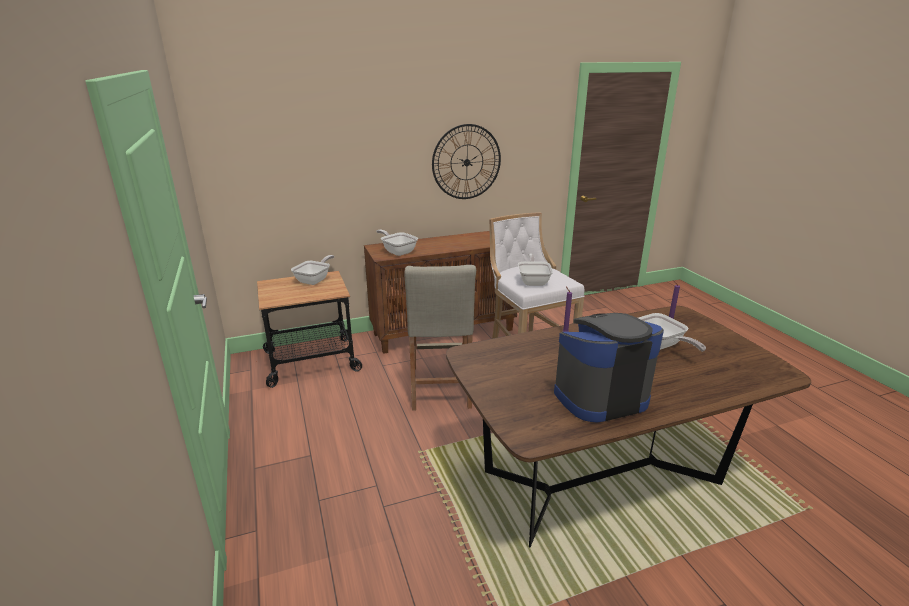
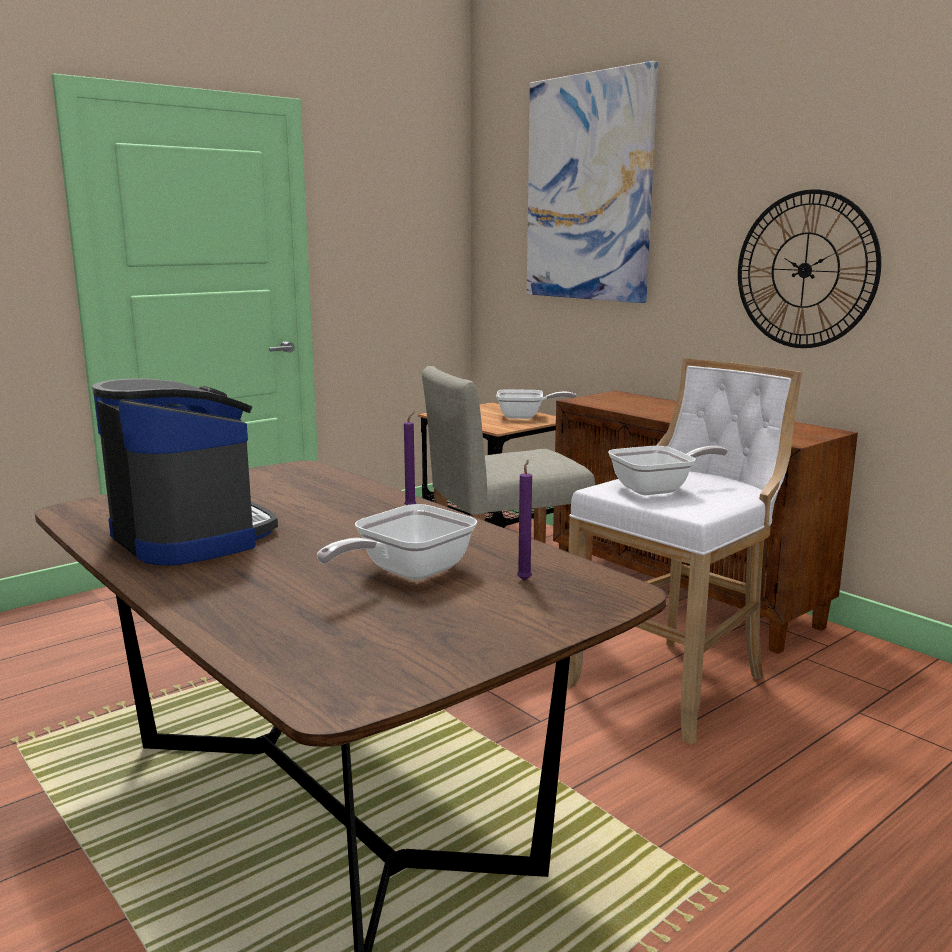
camera: 70 degrees right, 10 degrees down
frying pan [376,230,418,256] -> none
none -> picture [527,61,658,303]

